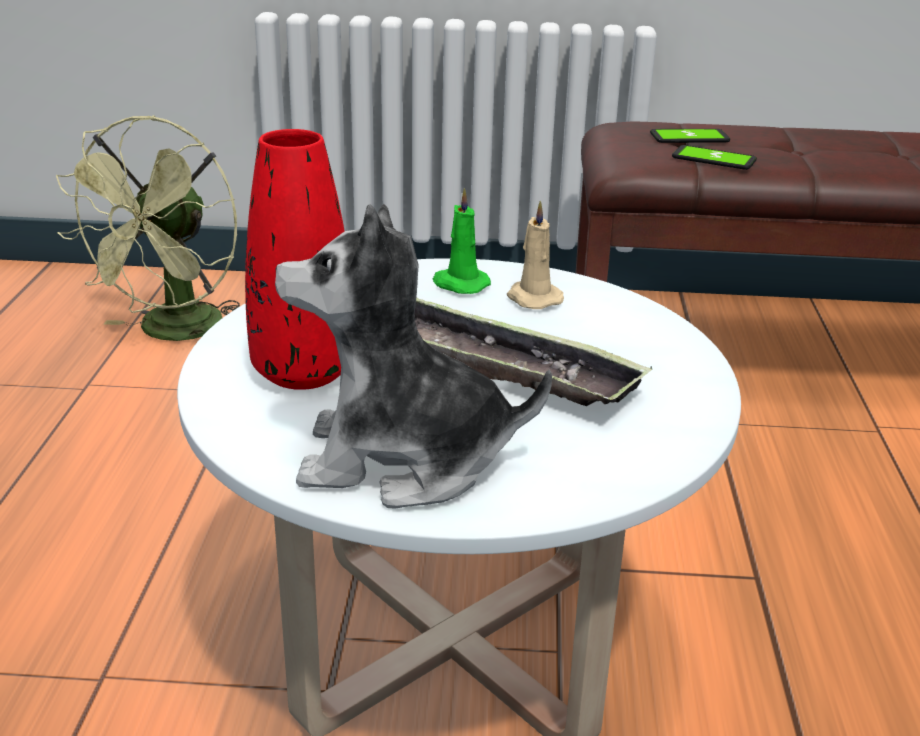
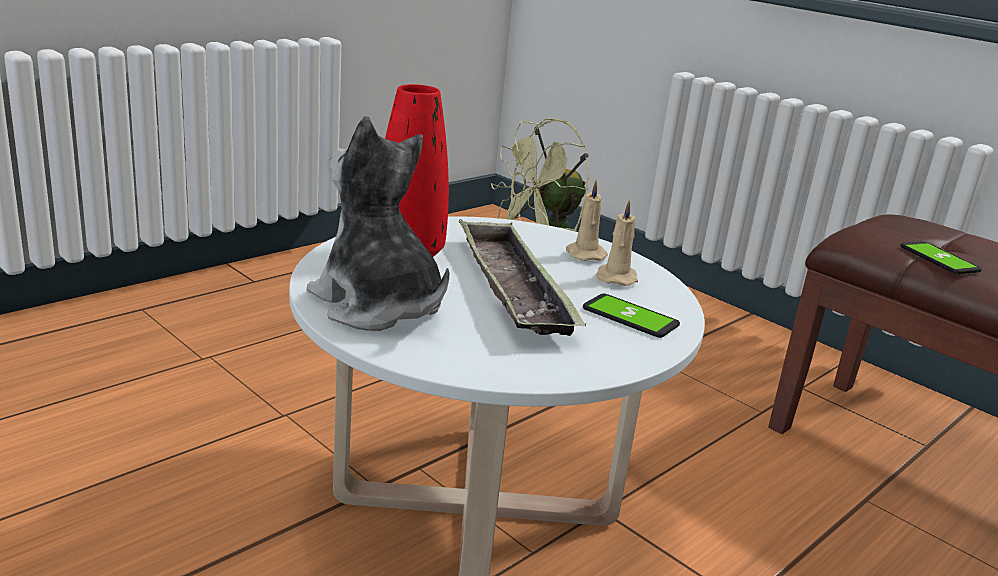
camera: 40 degrees right, 5 degrees down
green candle [433,188,491,294] -> beige candle [566,180,608,261]
phone [650,129,730,143] -> phone moved to [583,294,680,338]

